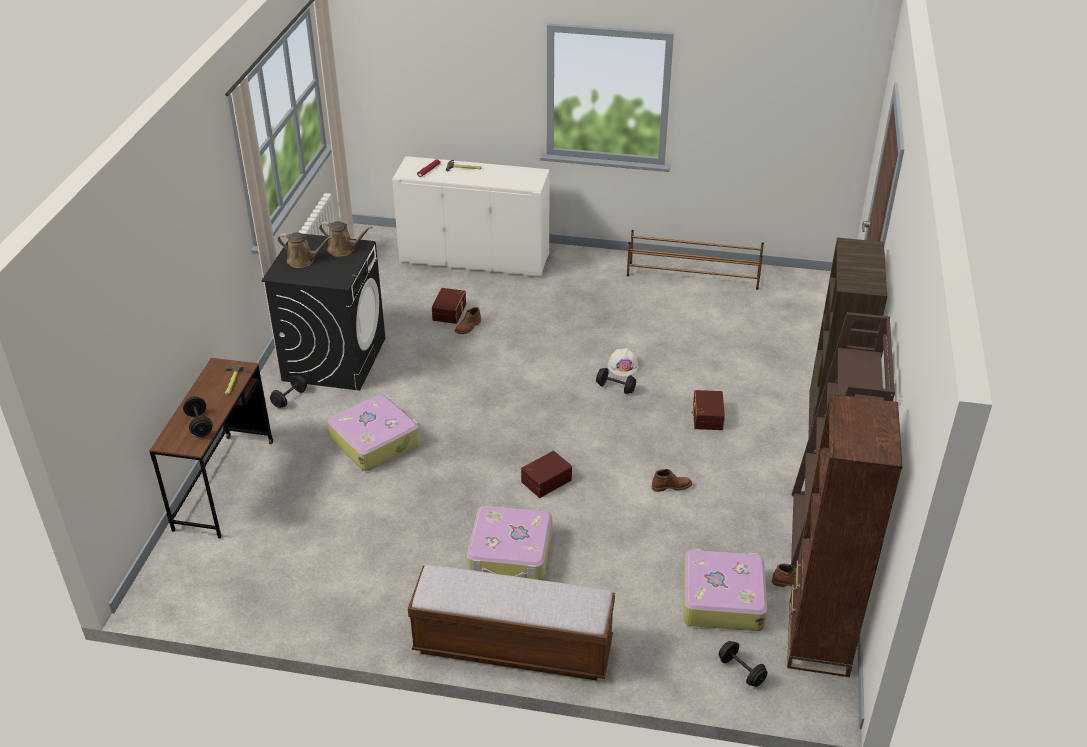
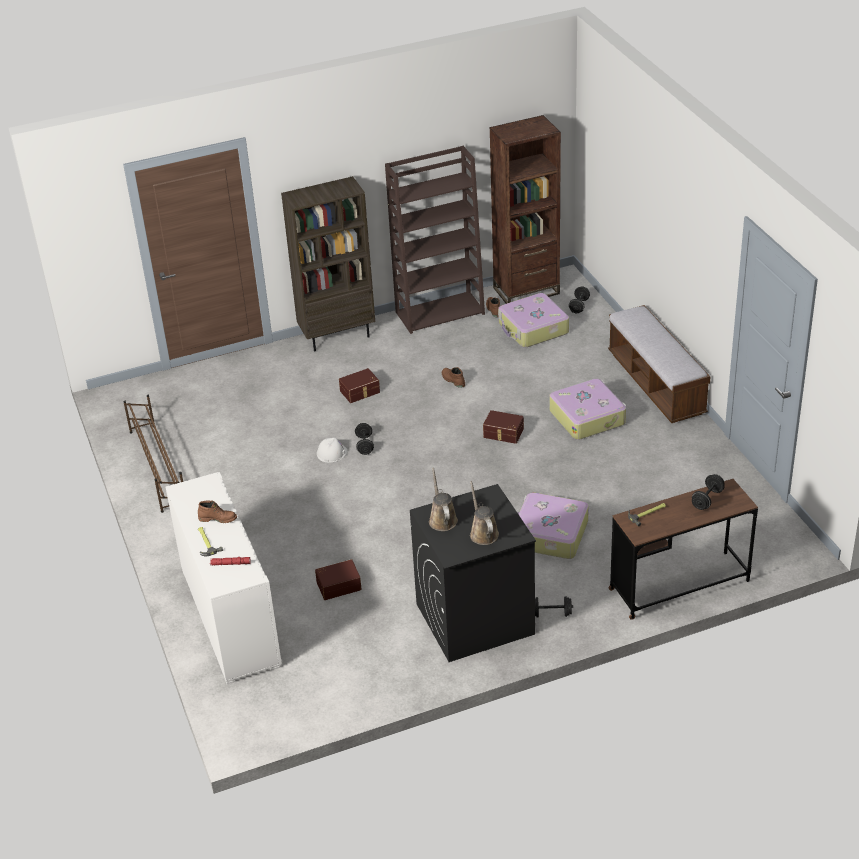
camera: 120 degrees left, 0 degrees up
brown boot [455,307,481,334] -> brown boot moved to [198,500,237,523]

